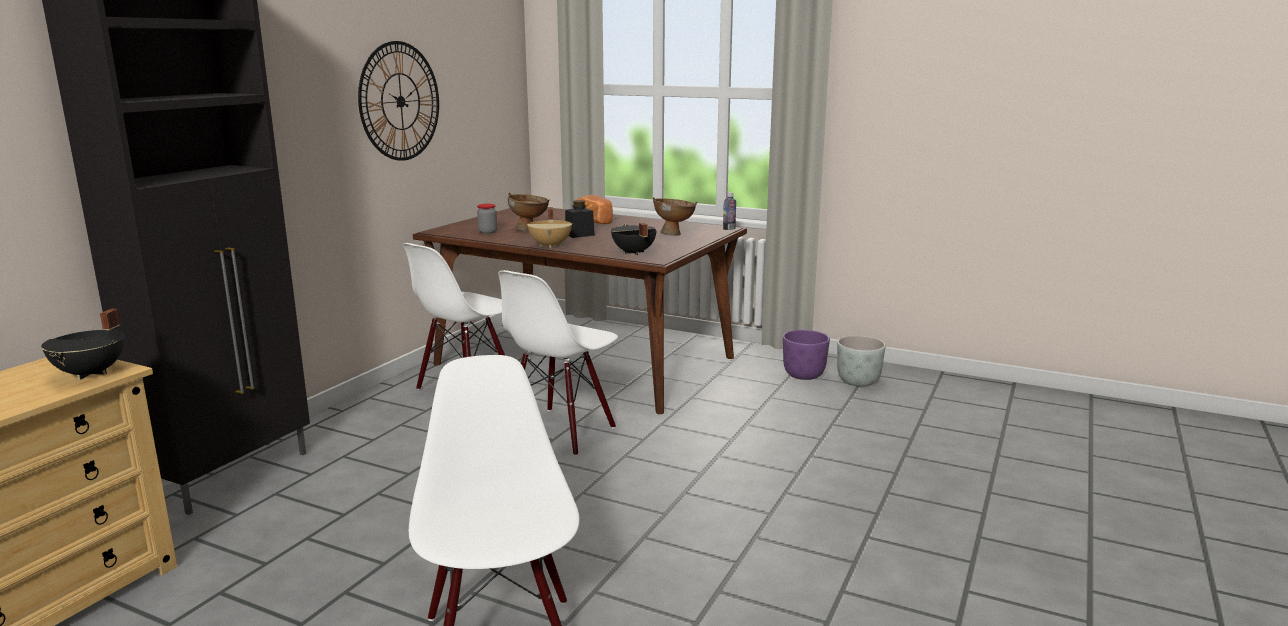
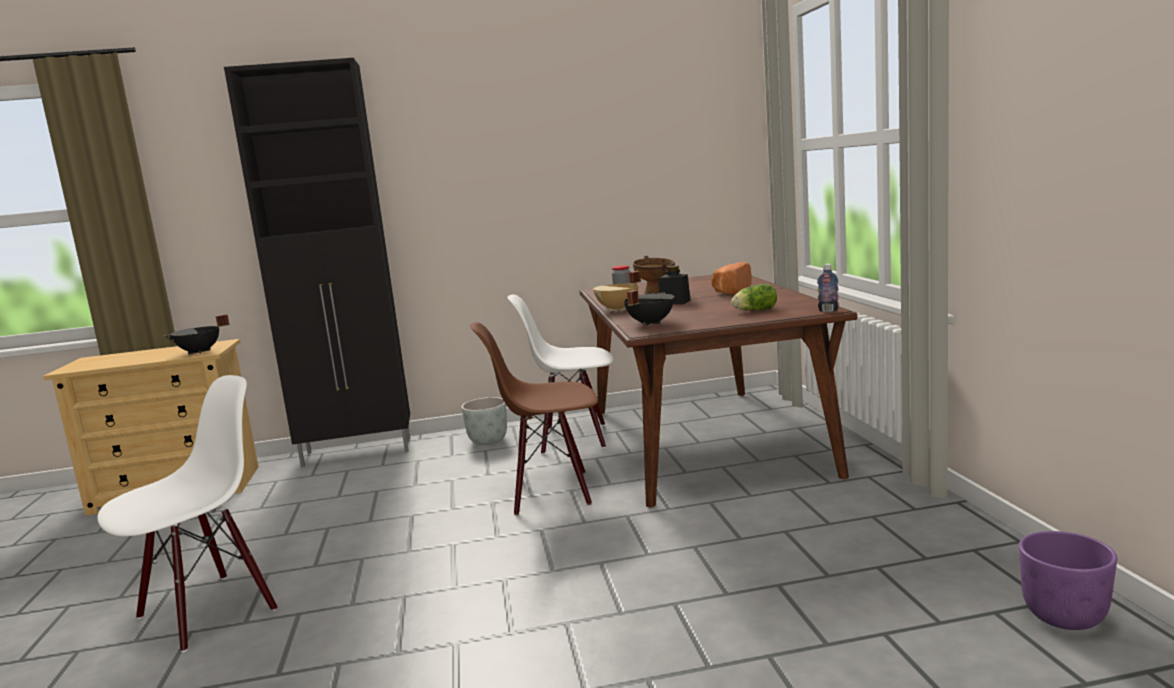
camera: 55 degrees right, 5 degrees down
wall clock [358,41,439,161] -> none
white chair [498,270,618,456] -> brown chair [470,322,598,515]
brown bowl [653,197,697,236] -> lettuce [731,284,777,310]
purple planter [783,330,830,380] -> purple planter moved to [1019,531,1117,630]
grey planter [837,335,886,387] -> grey planter moved to [461,397,507,445]

